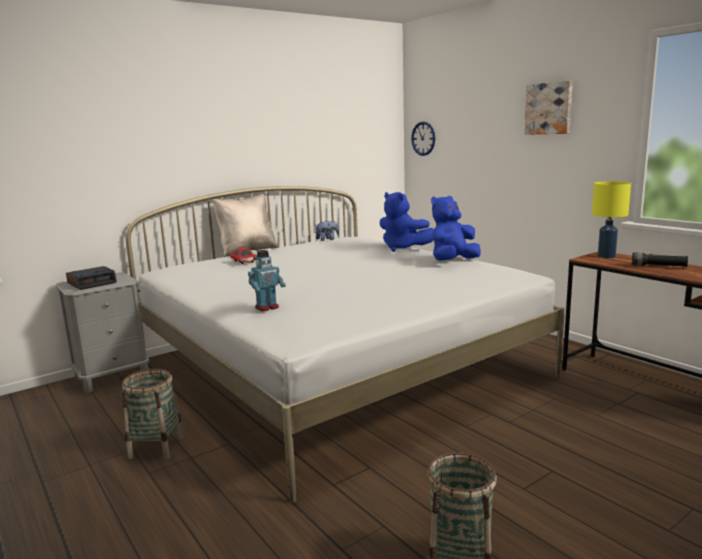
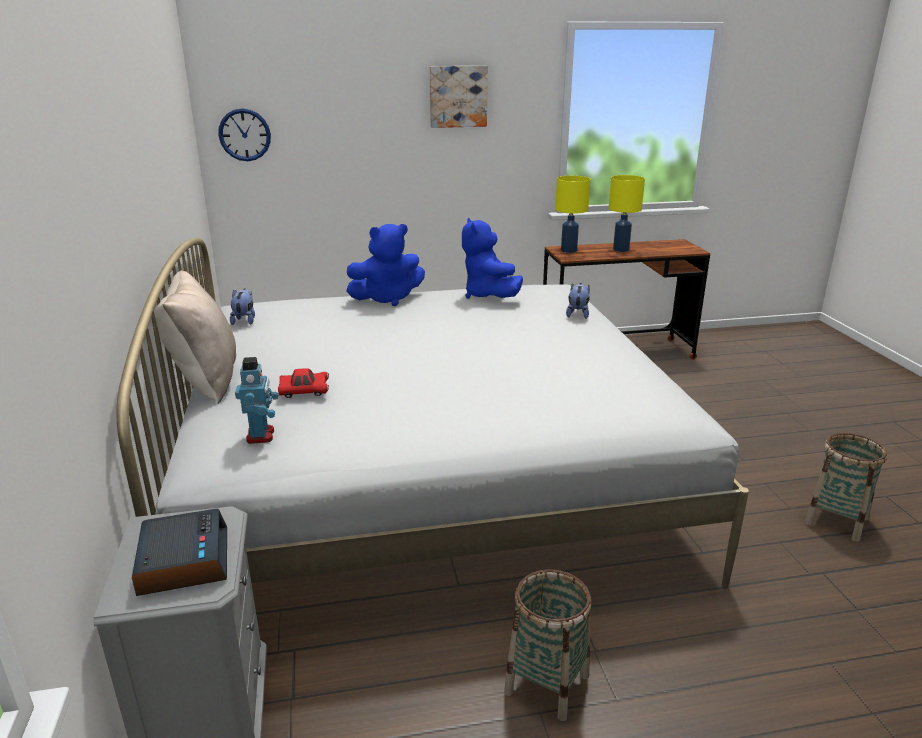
camera: 65 degrees left, 10 degrees up
toy robot [248,250,286,312] -> toy robot moved to [235,357,279,444]
black flashlight [632,252,688,267] -> yellow table lamp [609,175,645,252]
none -> plush toy [566,283,590,319]

